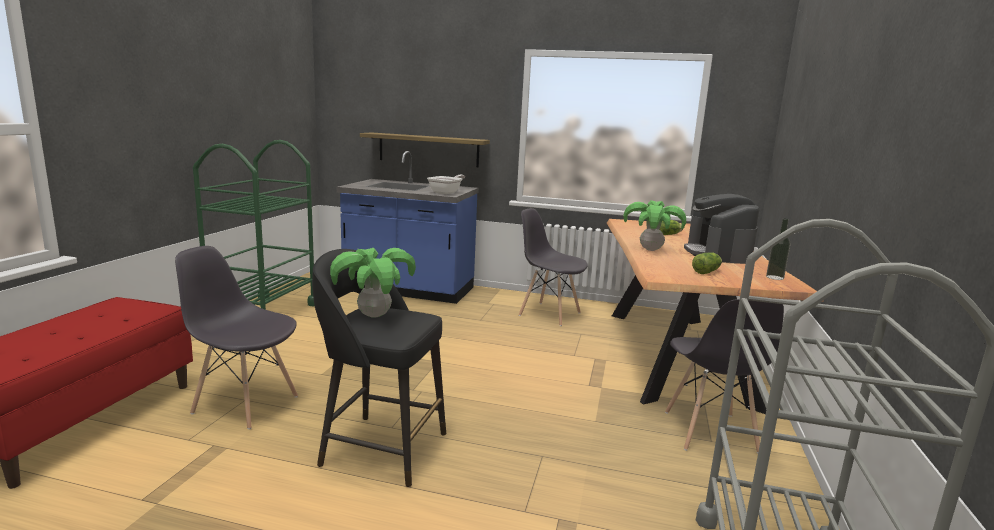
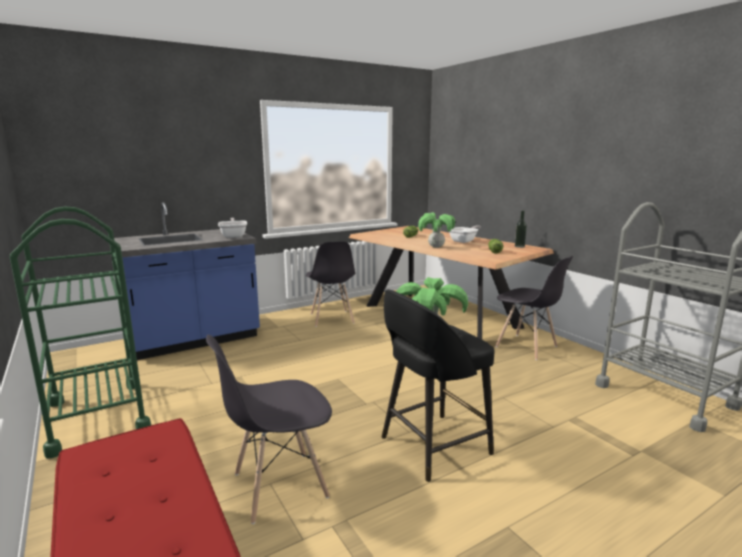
camera: 45 degrees left, 0 degrees up
shelf [360,132,490,167] -> none
grey chair [519,208,588,326] -> grey chair turned 90 degrees counterclockwise [306,241,355,327]
coffee machine [684,194,759,264] -> frying pan [449,225,481,243]

